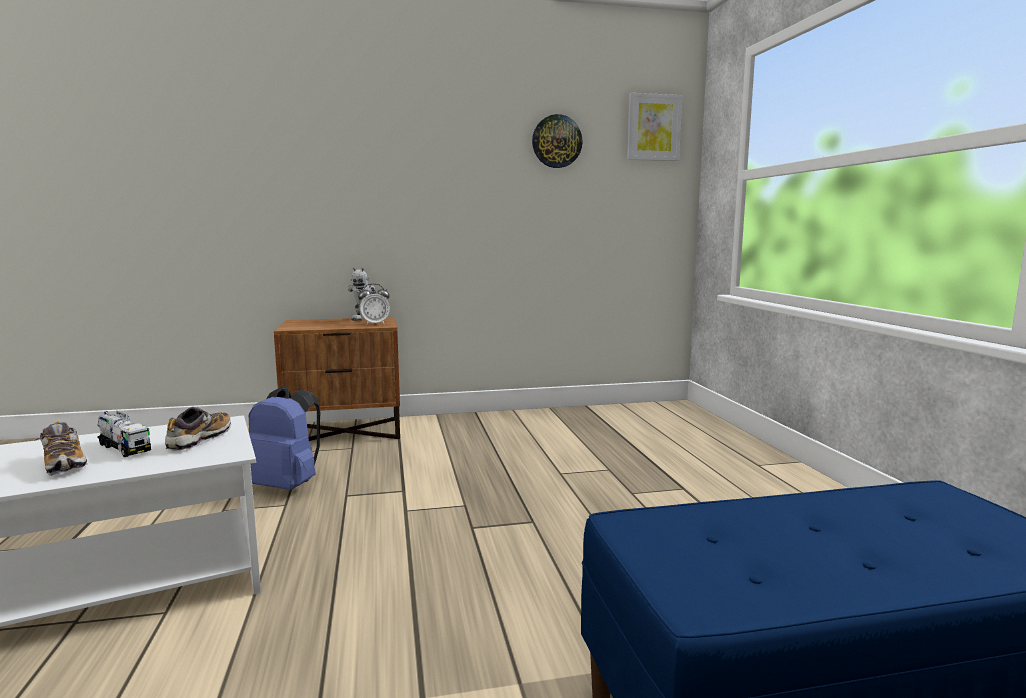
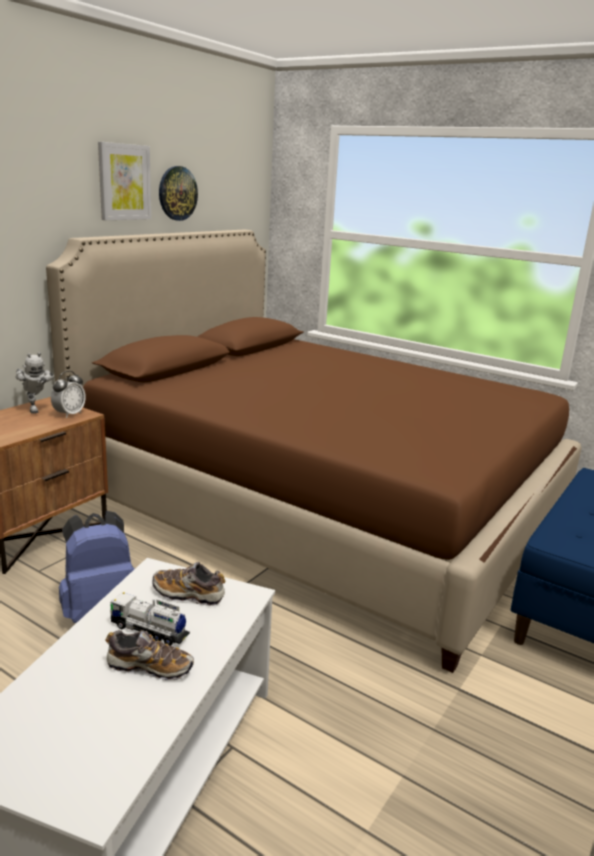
camera: 45 degrees left, 10 degrees up
toy truck [97,410,151,457] -> toy truck turned 150 degrees counterclockwise [110,592,190,646]
shoe [165,407,231,451] -> shoe turned 45 degrees counterclockwise [152,562,226,606]
picture [627,93,682,161] -> picture moved to [98,142,151,220]
none -> brown bed [46,229,581,673]

